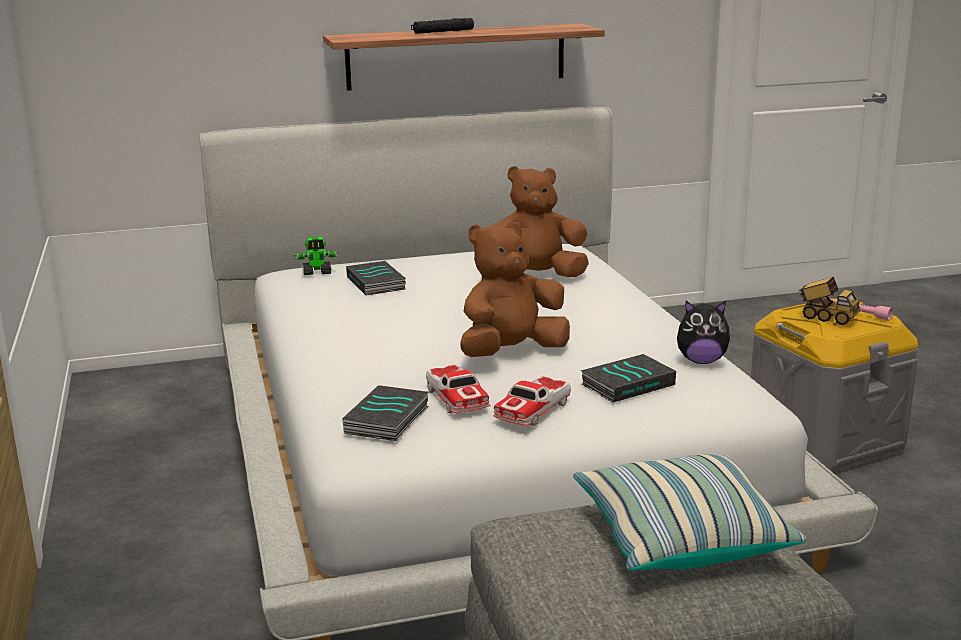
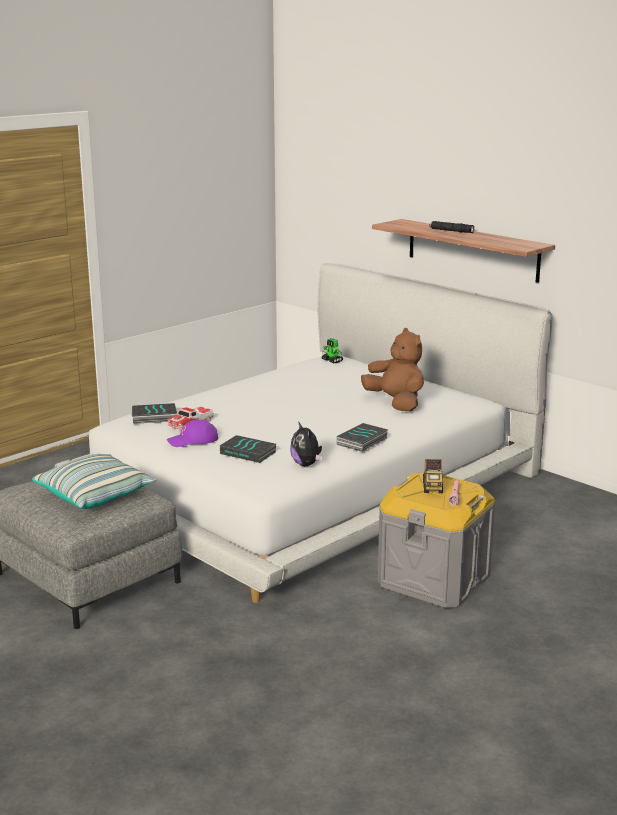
camera: 60 degrees right, 0 degrees up
book [346,261,406,296] -> book moved to [337,423,388,452]
brown plush toy [460,222,570,357] -> none
toy car [493,376,571,426] -> purple cap [167,420,218,447]

